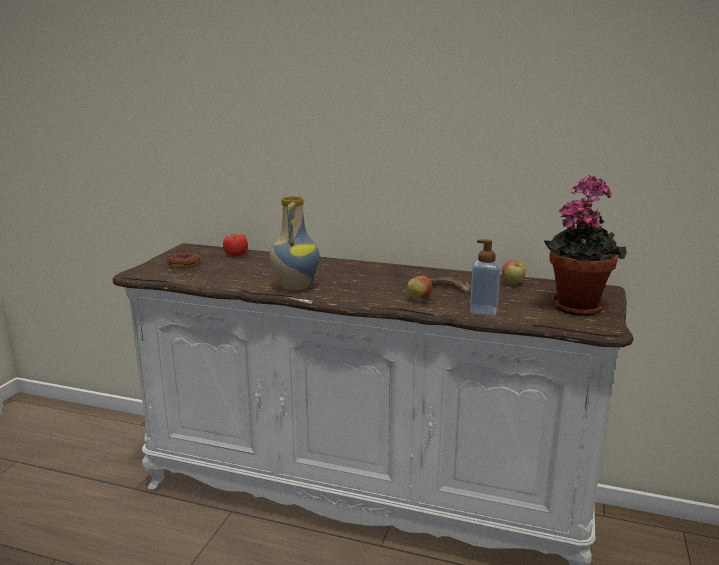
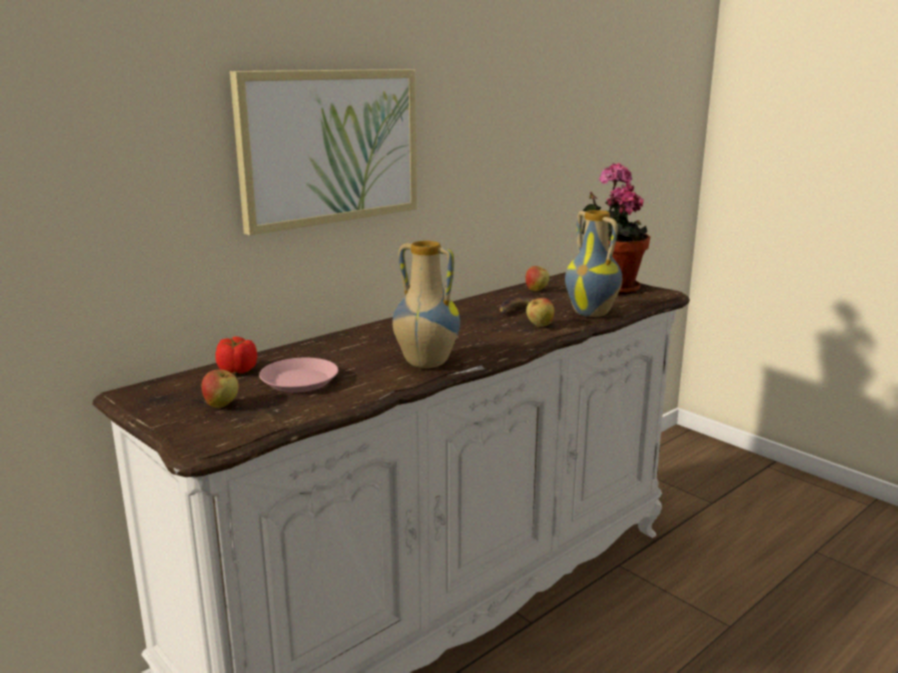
camera: 60 degrees left, 0 degrees up
donut [167,252,201,268] -> apple [201,369,239,408]
soap dispenser [470,240,500,315] -> vase [565,210,622,317]
none -> picture [230,69,417,235]
none -> pink plate [259,358,338,393]

